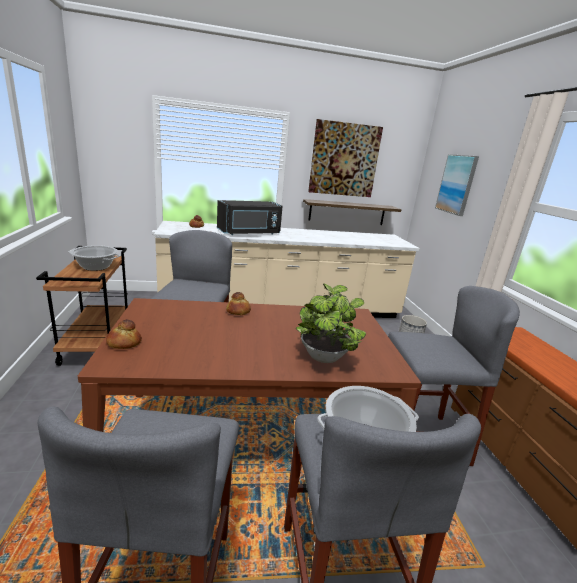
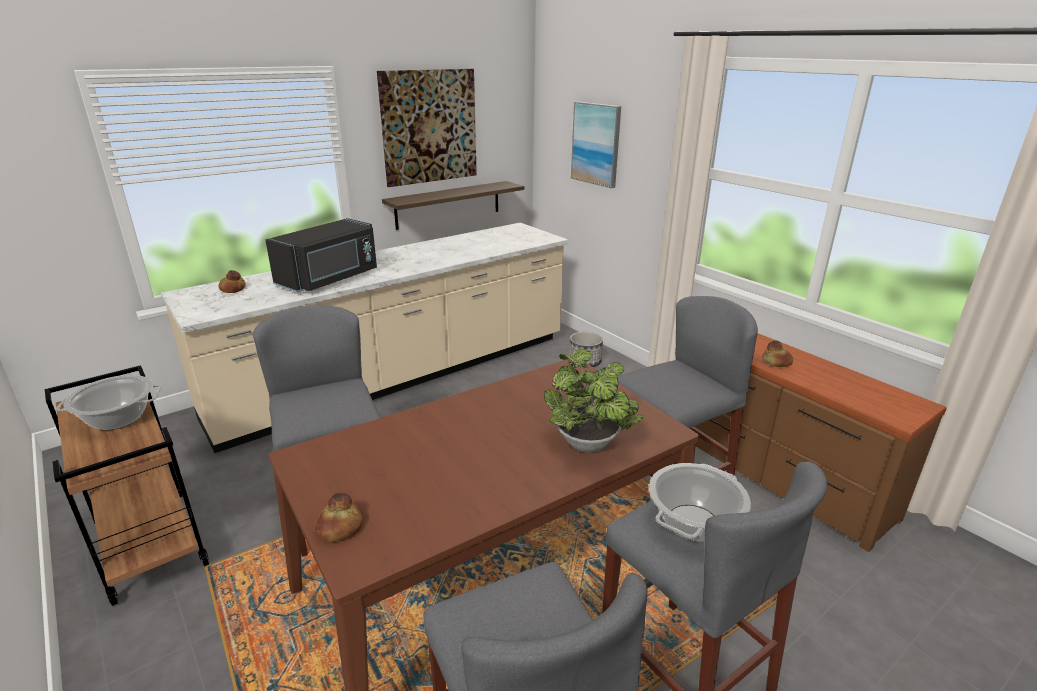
camera: 25 degrees left, 5 degrees up
bread [226,292,251,315] -> bread moved to [762,340,793,367]

